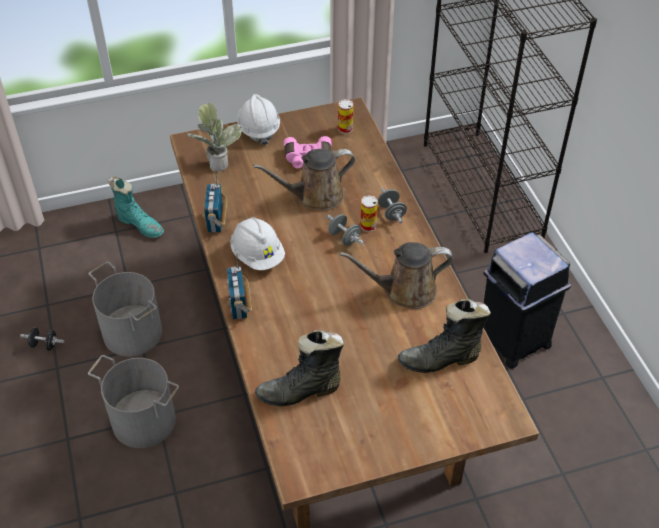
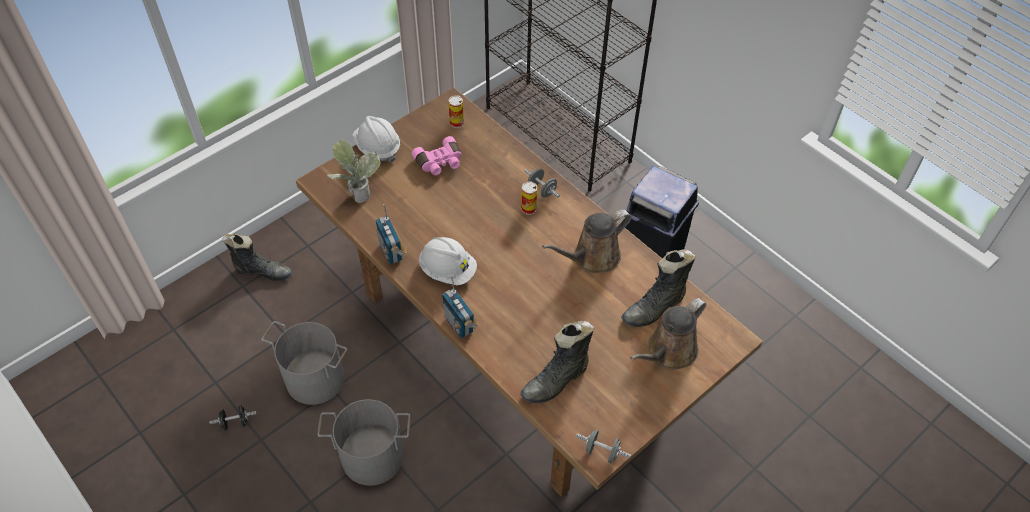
camera: 25 degrees left, 5 degrees up
turquoise boot [108,176,164,238] -> black boot [222,234,292,281]
brown watering can [253,149,355,210] -> brown watering can moved to [630,298,706,370]
grey dumbbell [326,214,364,245] -> grey dumbbell moved to [576,430,631,463]

